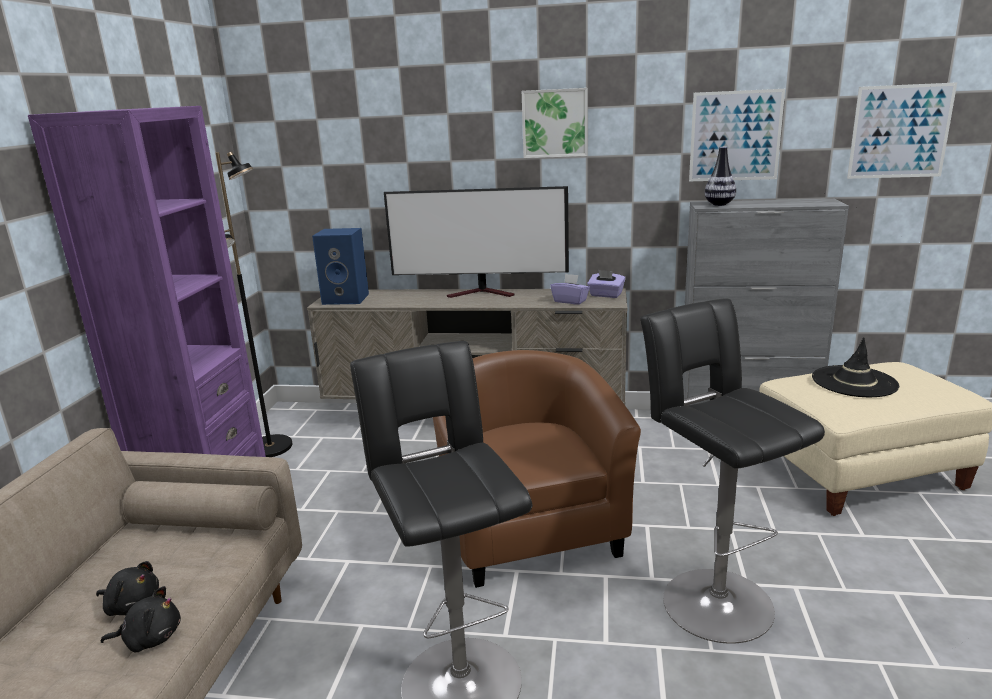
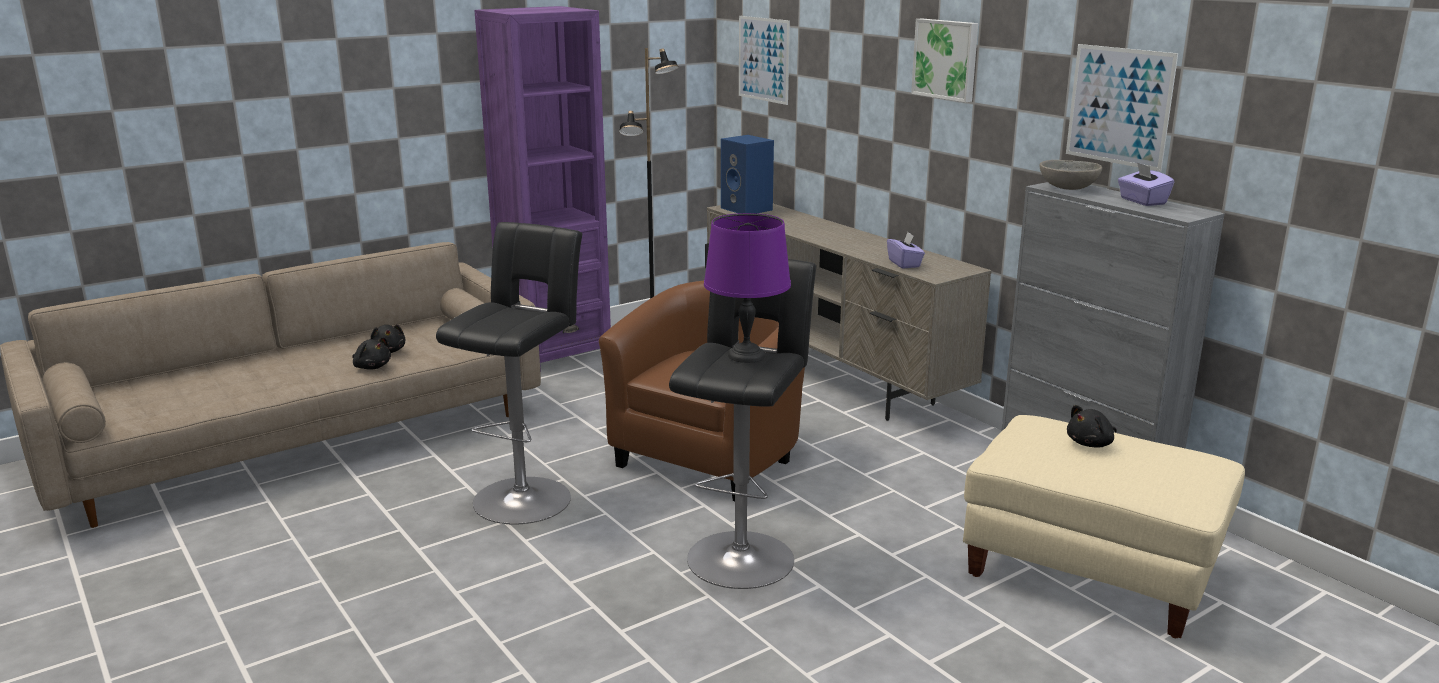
camera: 45 degrees right, 0 degrees up
television [384,186,569,298] -> none
purple tissue box [587,270,626,298] -> purple tissue box moved to [1118,162,1174,206]
vase [705,147,736,206] -> grey bowl [1040,160,1102,190]
black hat [812,337,899,397] -> black plush toy [1067,405,1117,448]
picture [847,82,957,179] -> picture moved to [739,16,790,105]
none -> purple table lamp [704,213,791,363]

